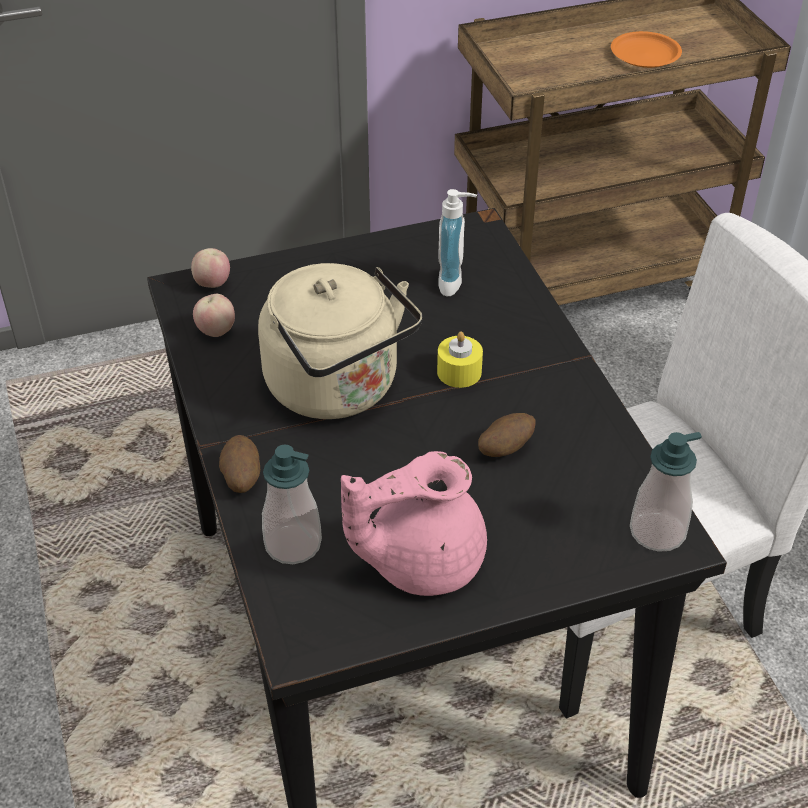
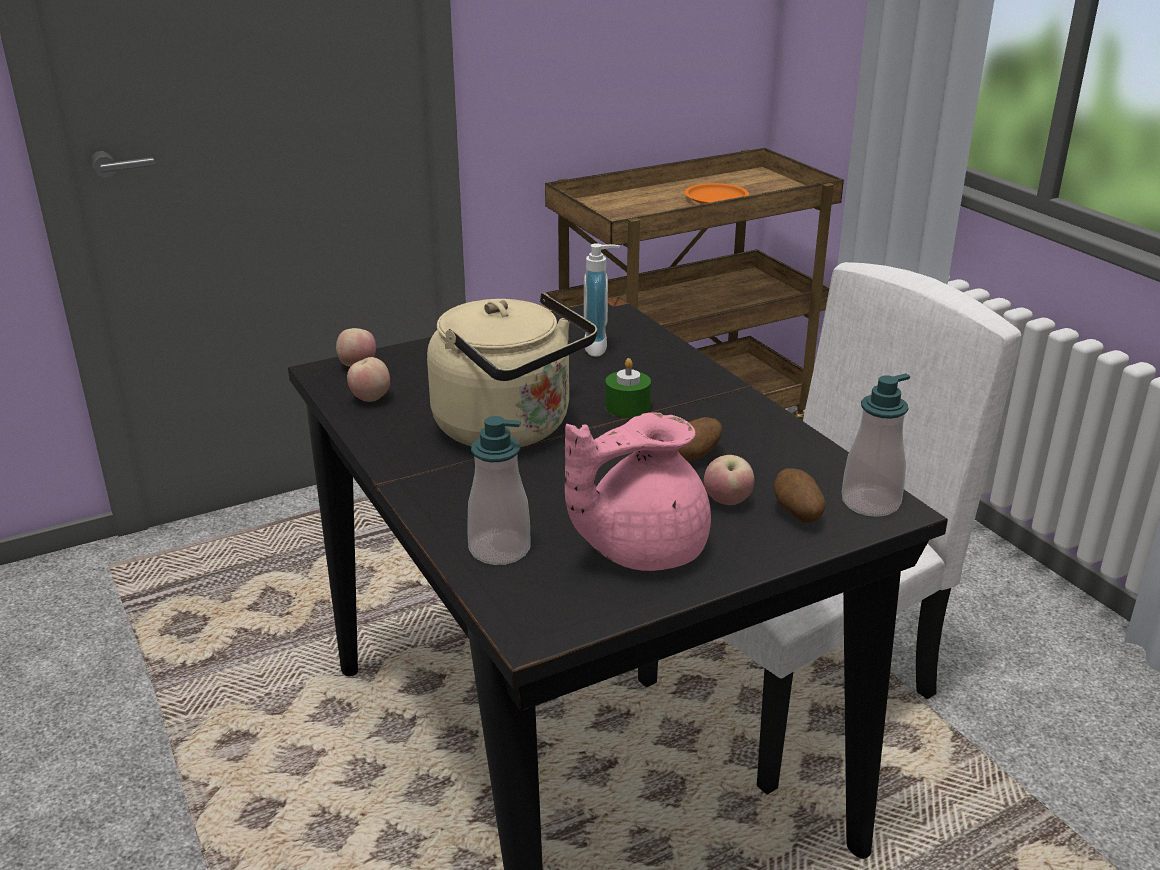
camera: 10 degrees left, 15 degrees down
potato [219,435,260,493] -> potato moved to [774,468,825,523]
yellow candle [437,331,483,388] -> green candle [605,358,651,418]
none -> apple [704,455,754,505]

